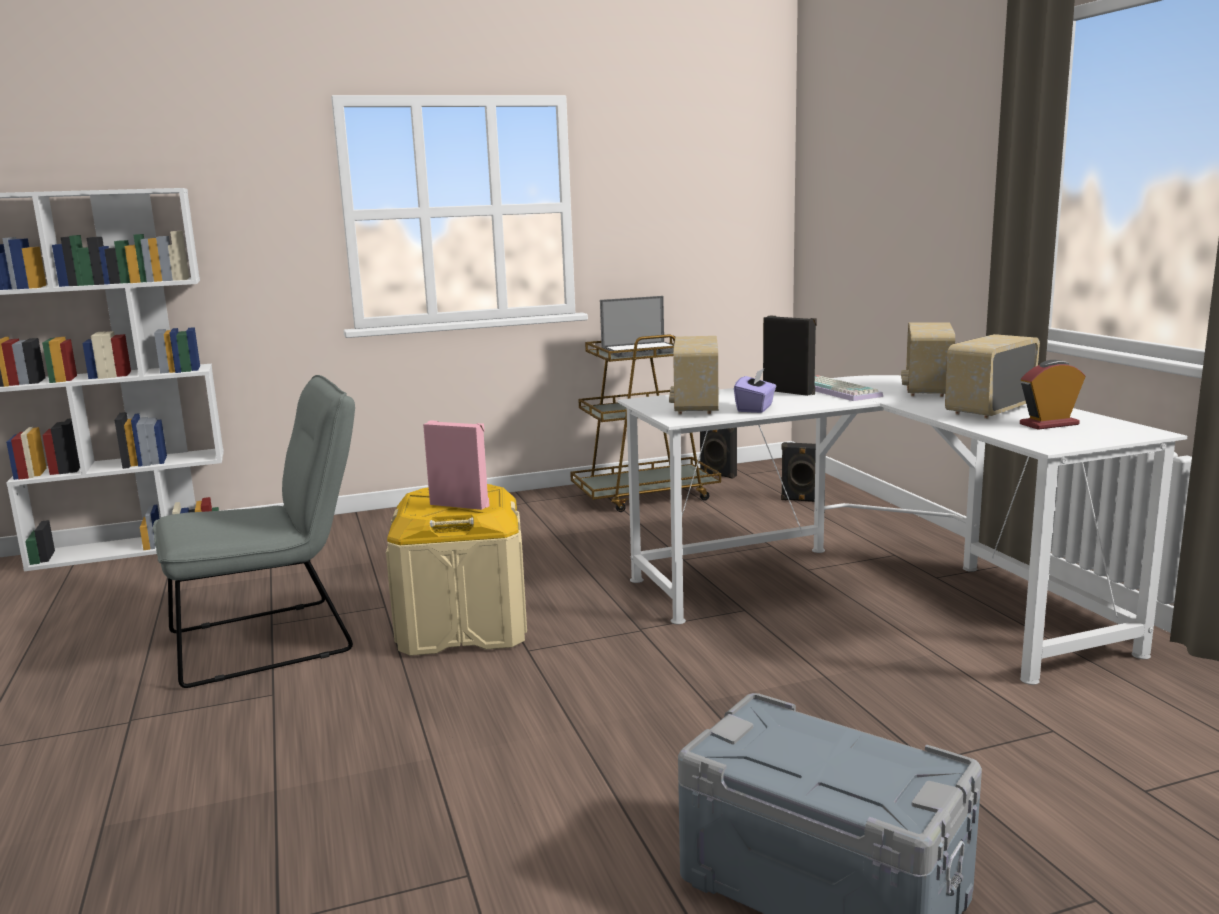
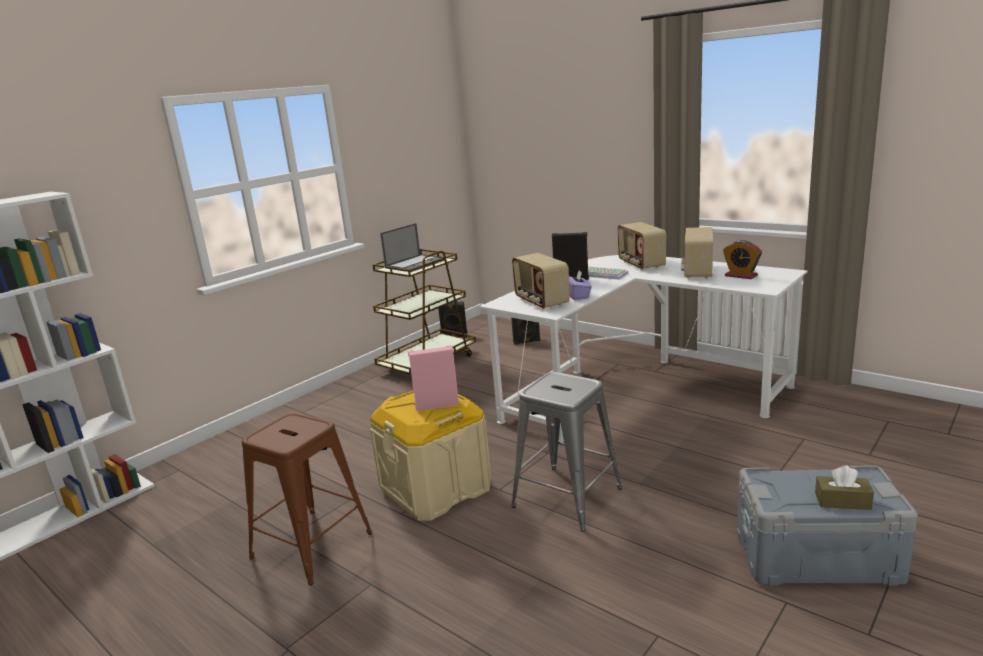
camera: 30 degrees left, 5 degrees up
grey chair [153,375,355,688] -> brown stool [242,413,372,585]
alarm clock [1020,360,1085,430] -> alarm clock turned 90 degrees counterclockwise [723,240,762,279]
none -> grey stool [512,372,622,531]
none -> brown tissue box [815,465,874,510]

